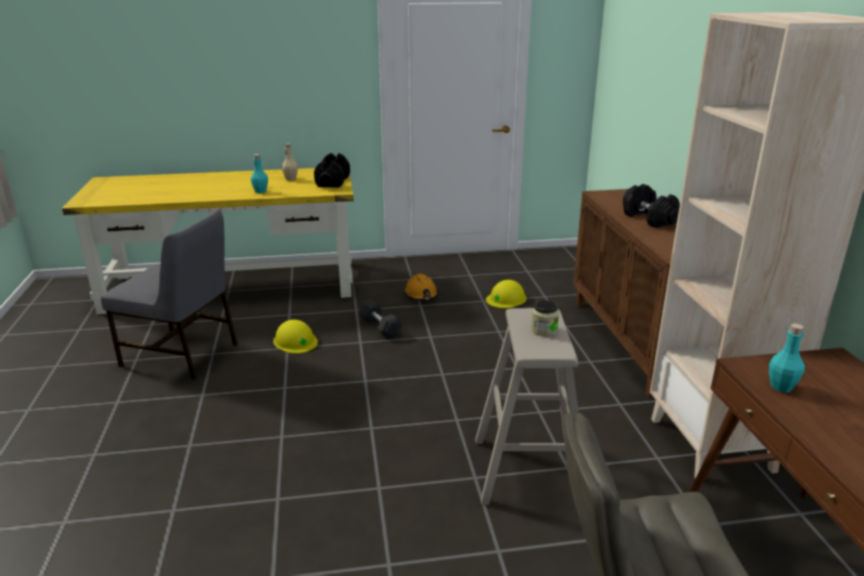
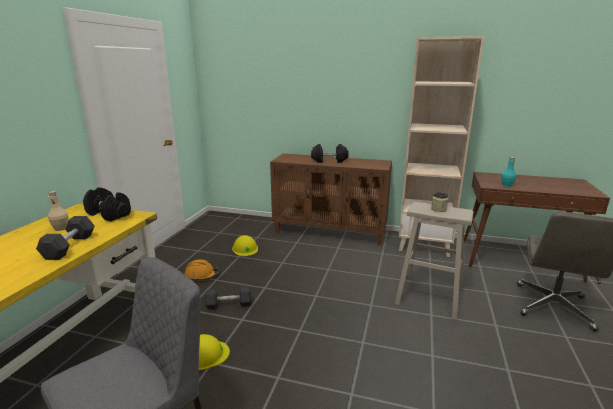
camera: 65 degrees left, 5 degrees down
turquoise bottle [251,154,268,193] -> grey dumbbell [36,216,95,260]

